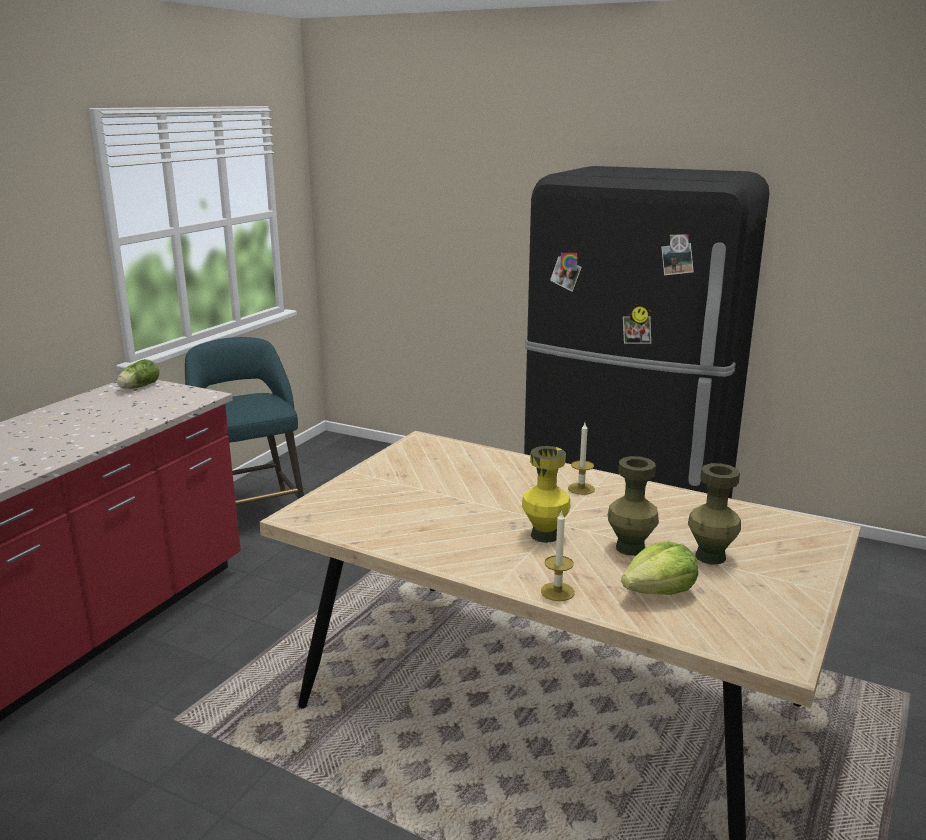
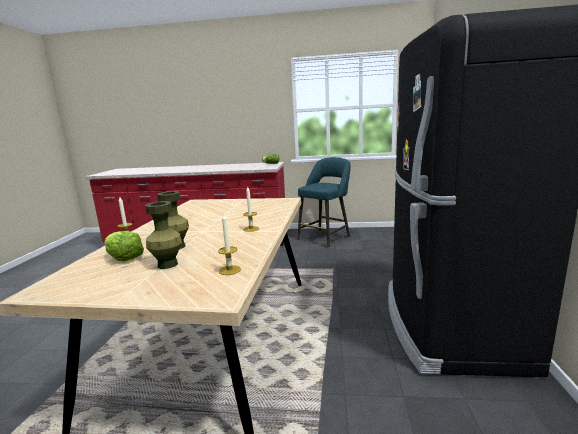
camera: 70 degrees right, 5 degrees down
yellow vase [522,446,571,543] -> none
none -> candle [218,214,241,275]

